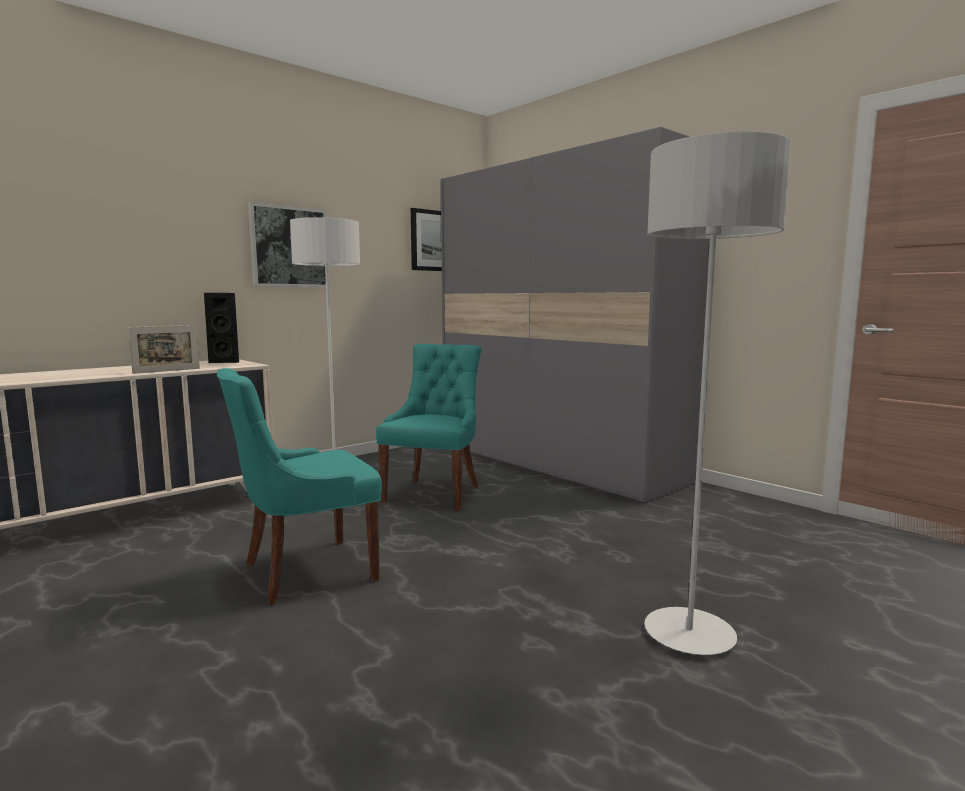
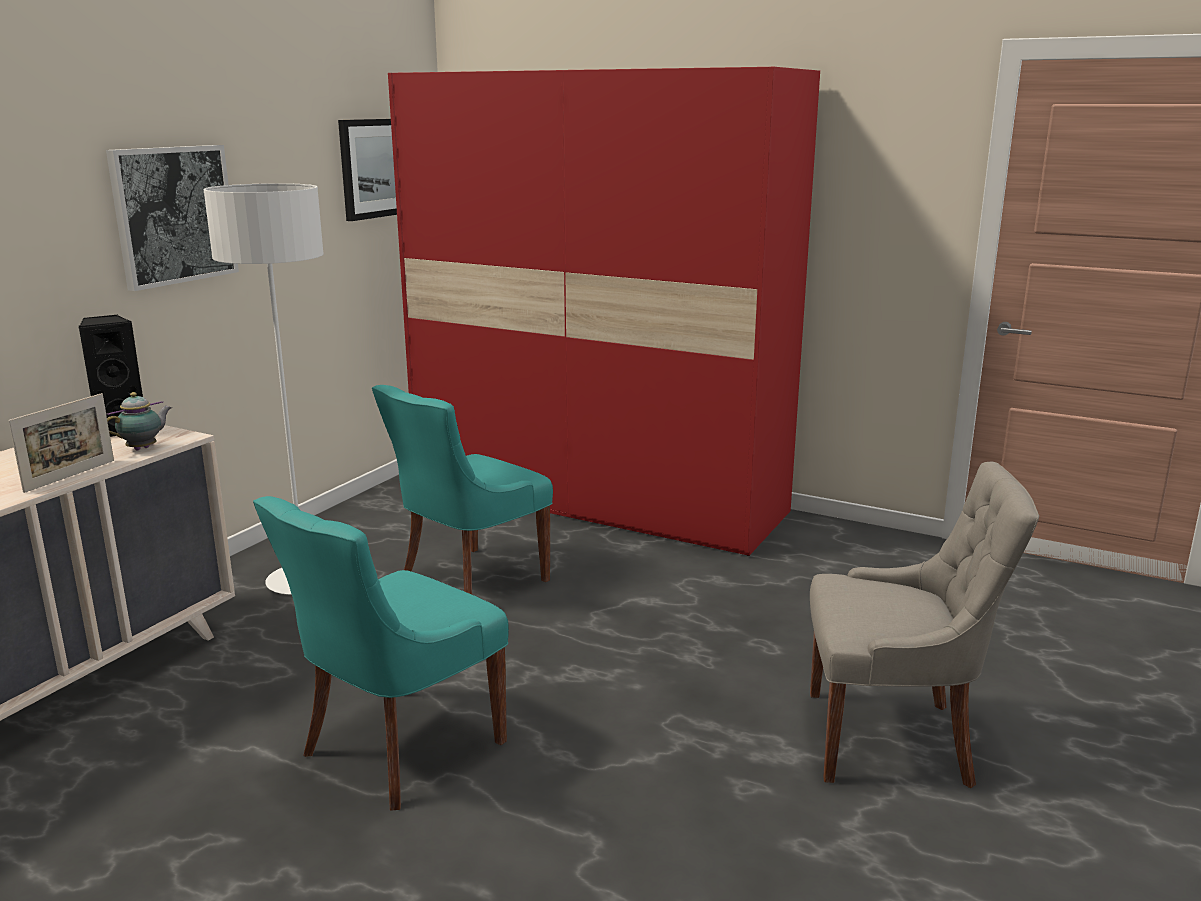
camera: 20 degrees left, 10 degrees up
turquoise chair [376,344,482,510] -> turquoise chair turned 135 degrees counterclockwise [372,385,553,594]
grey wardrobe [441,127,710,503] -> red wardrobe [388,67,820,556]
grey floor lamp [644,132,792,655] -> grey chair [810,462,1039,788]
none -> teapot [107,392,172,450]

